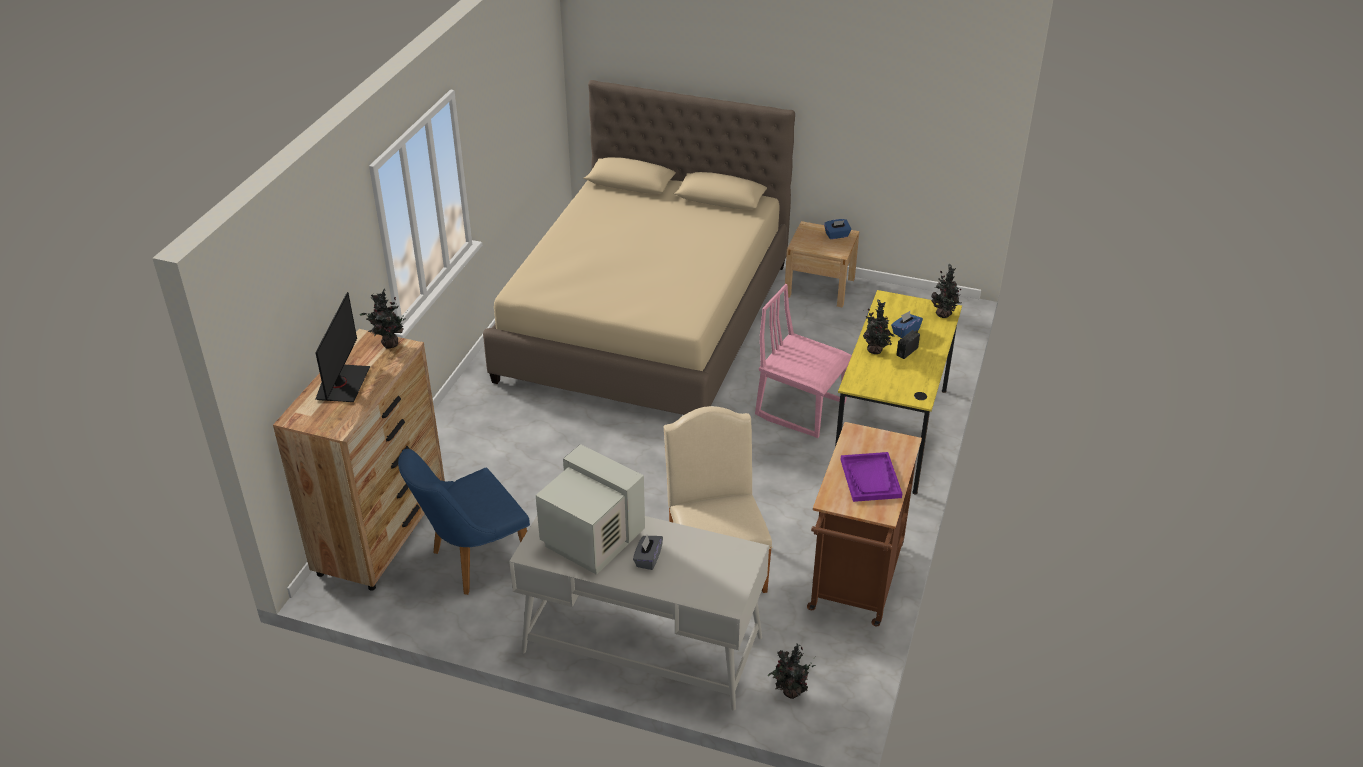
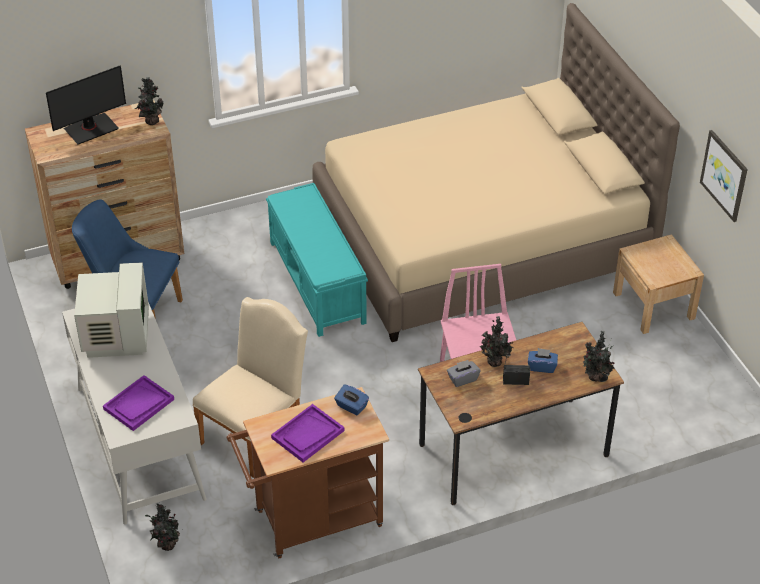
camera: 50 degrees right, 5 degrees up
grey tissue box [633,535,663,570] -> grey tissue box moved to [447,360,481,387]
blue tissue box [824,219,851,239] -> blue tissue box moved to [334,384,369,416]
yellow desk [835,290,962,495] -> brown desk [418,322,624,505]
none -> purple tray [103,375,174,431]
none -> turquoise bench [266,183,368,337]
none -> picture [700,130,748,222]

